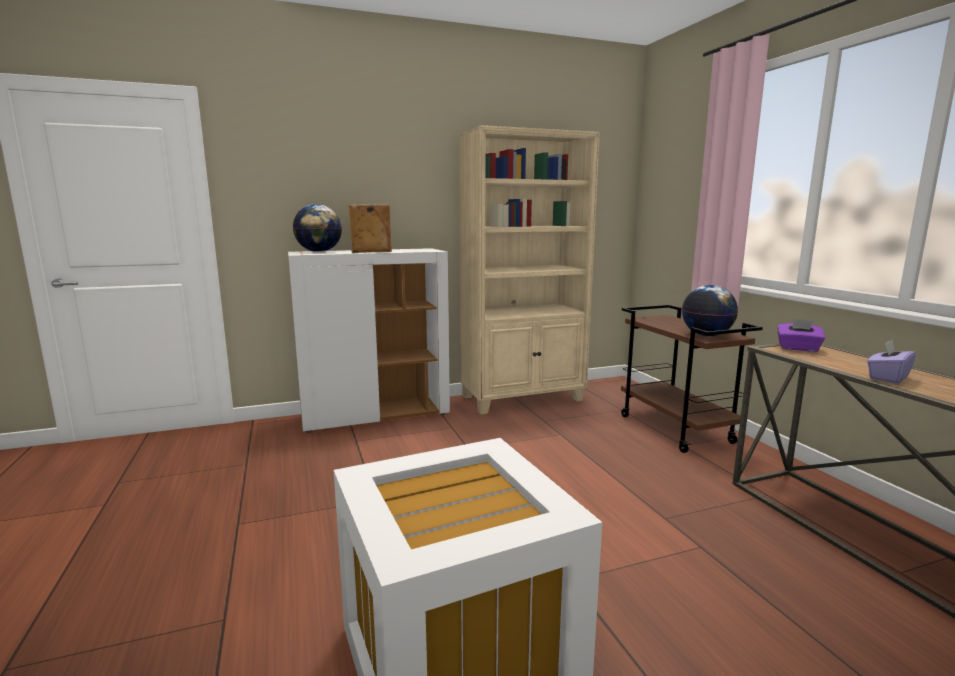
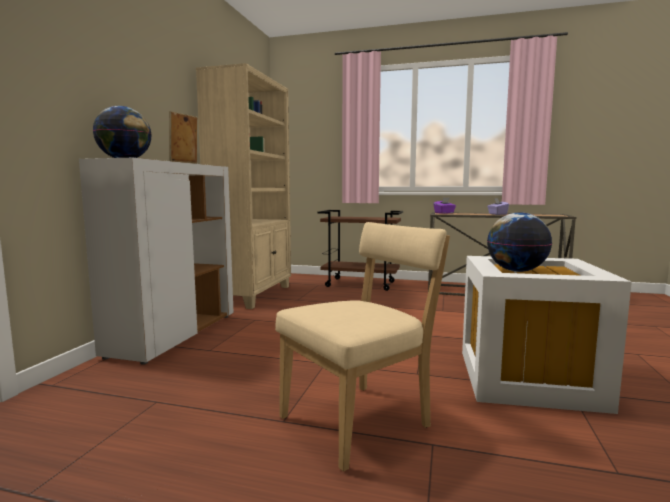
camera: 55 degrees left, 5 degrees down
globe [682,285,738,336] -> globe moved to [487,212,552,272]
none -> beige chair [275,222,450,472]

